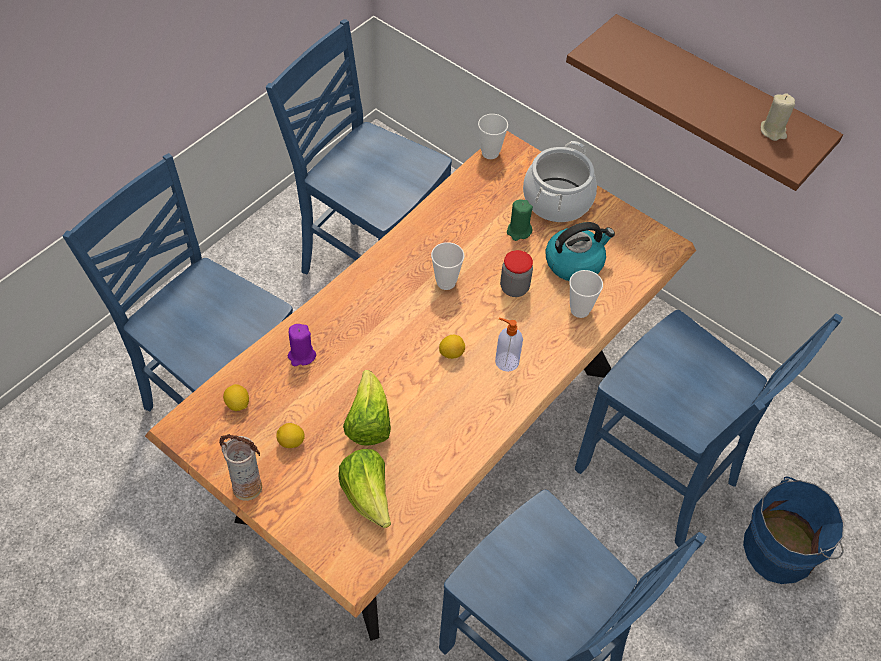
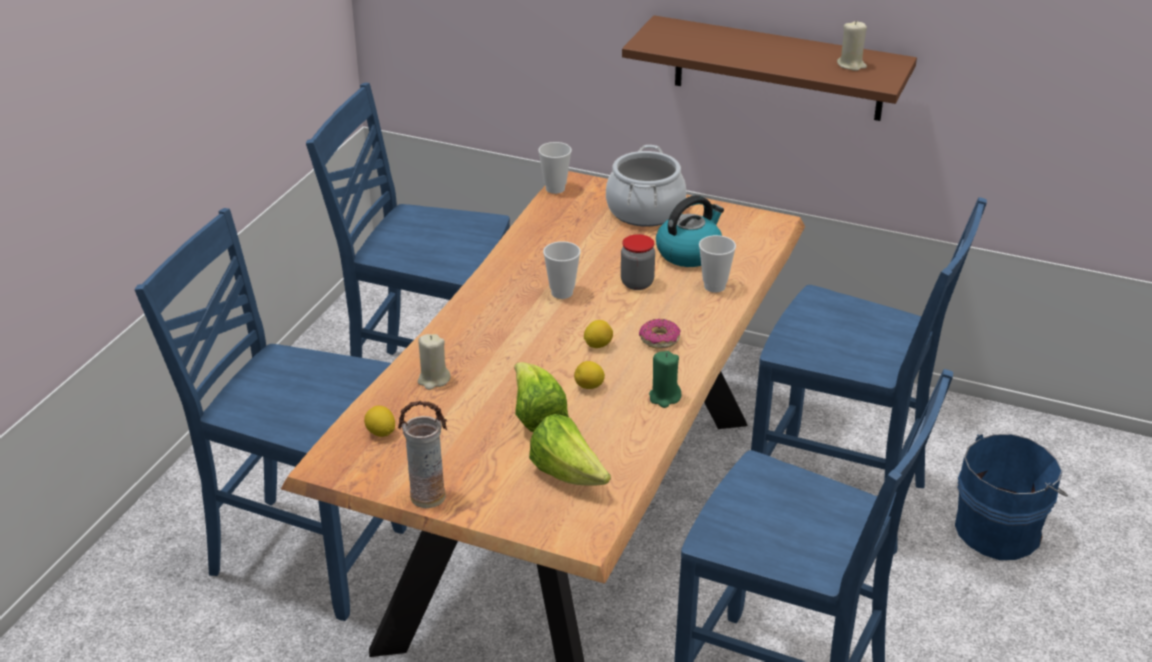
camera: 15 degrees left, 20 degrees down
lemon [276,423,304,448] -> lemon moved to [574,361,605,389]
purple candle [288,324,316,366] -> beige candle [418,334,451,390]
soap dispenser [495,318,523,372] -> donut [639,319,681,349]
green candle [507,199,533,241] -> green candle moved to [649,351,682,408]

